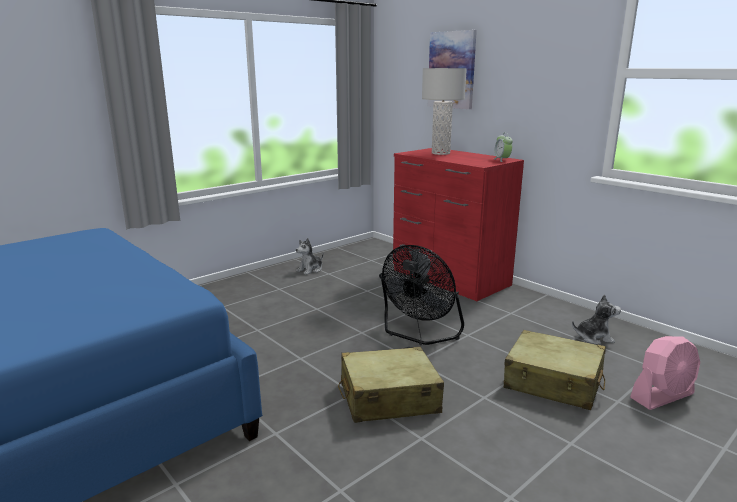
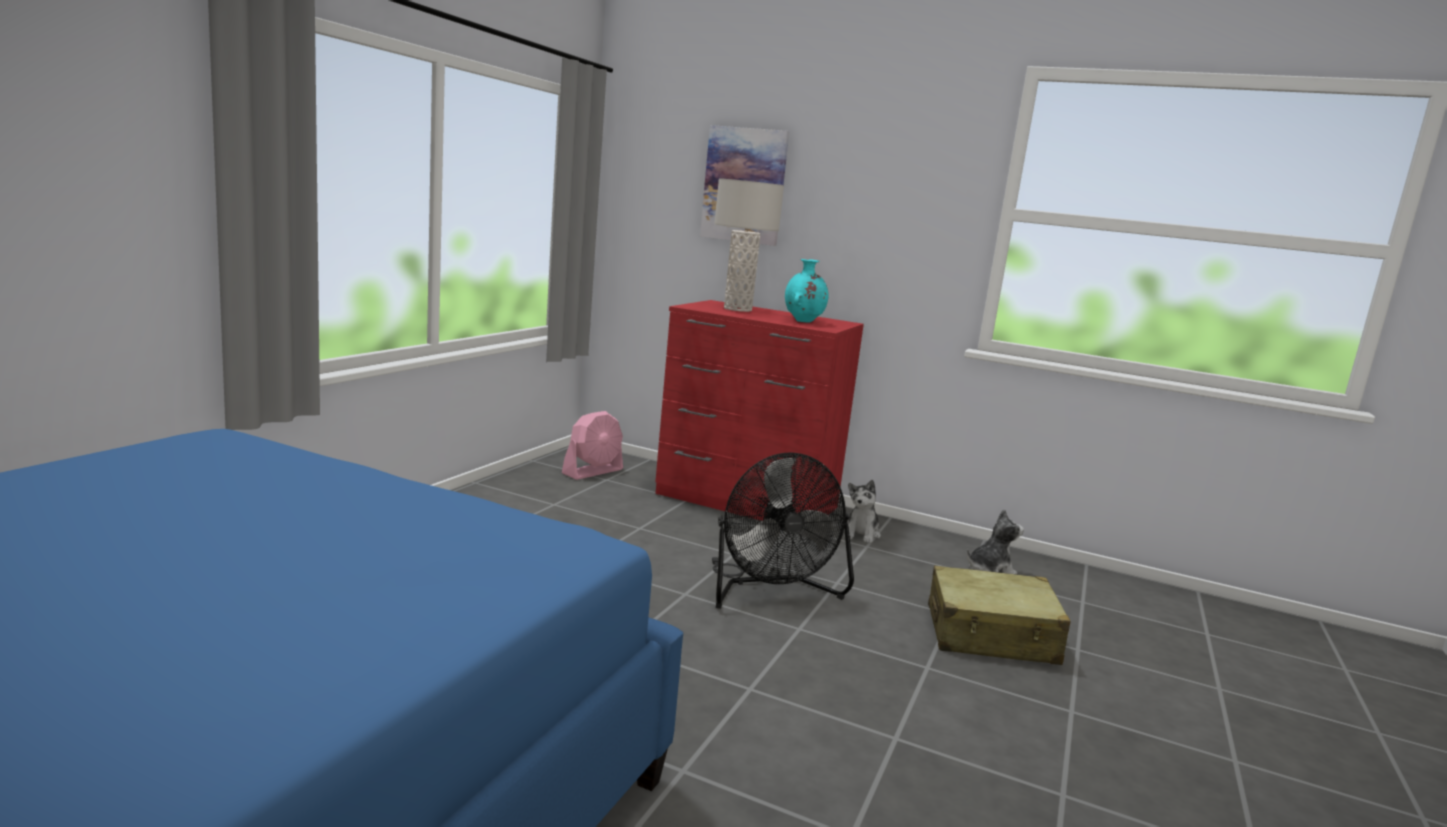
camera: 25 degrees left, 5 degrees down
plush toy [296,238,324,275] -> plush toy moved to [844,480,881,543]
beige suitcase [338,347,444,423] -> none
black fan [379,245,464,348] -> black fan turned 150 degrees clockwise [712,453,854,609]
alarm clock [495,132,513,162] -> none
pink fan [630,336,700,410] -> pink fan moved to [562,411,623,480]
none -> turquoise vase [785,259,829,322]

